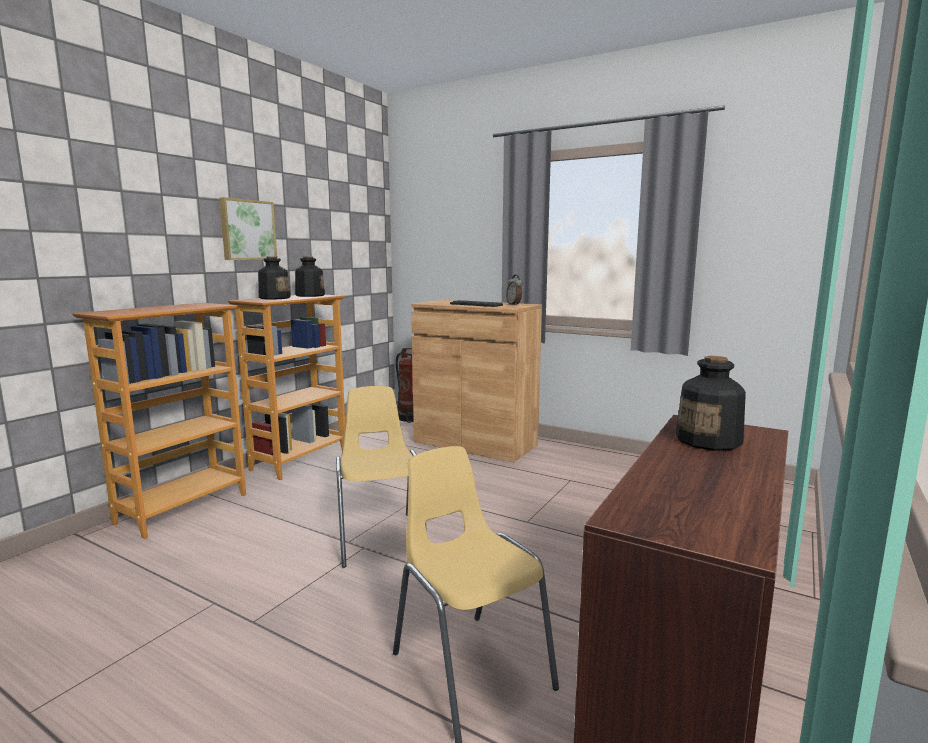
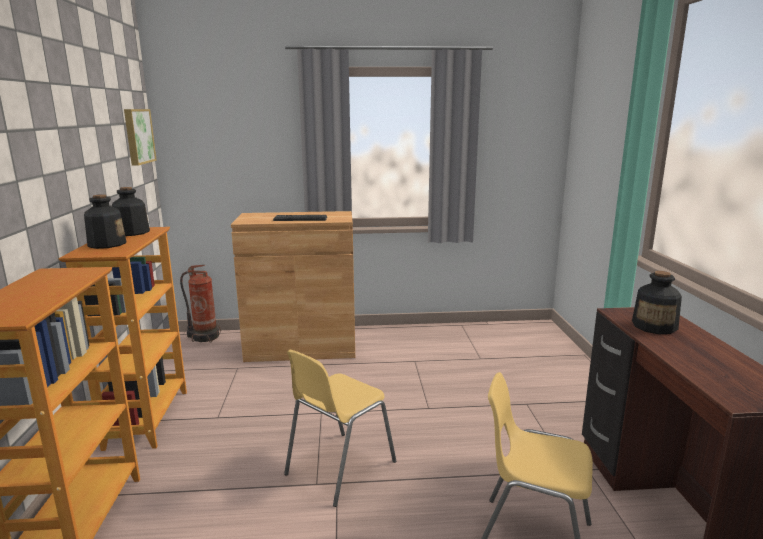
camera: 35 degrees left, 5 degrees up
picture [219,197,277,260] -> picture moved to [124,109,157,166]
yellow chair [336,386,427,568] -> yellow chair turned 90 degrees counterclockwise [284,350,396,507]
alarm clock [506,274,523,305] -> none

